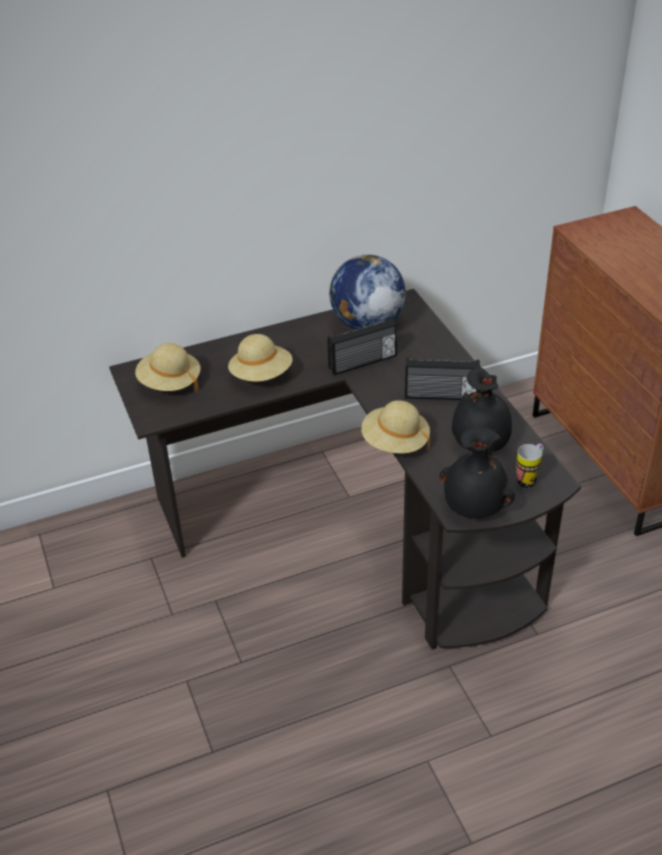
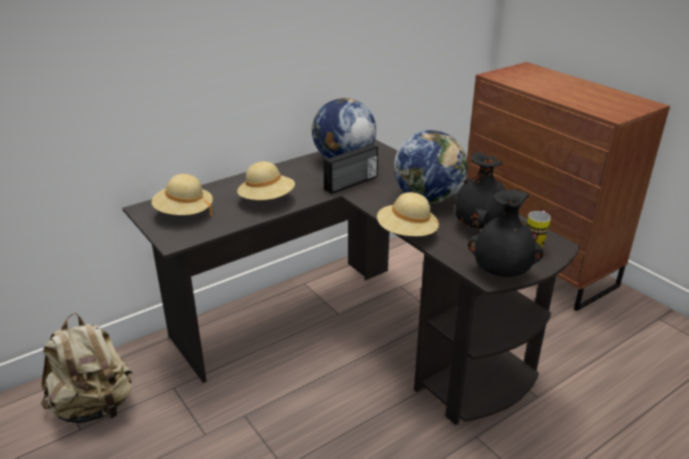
camera: 15 degrees left, 10 degrees down
radio [405,358,480,400] -> globe [394,130,468,203]
none -> beige backpack [41,313,133,423]

